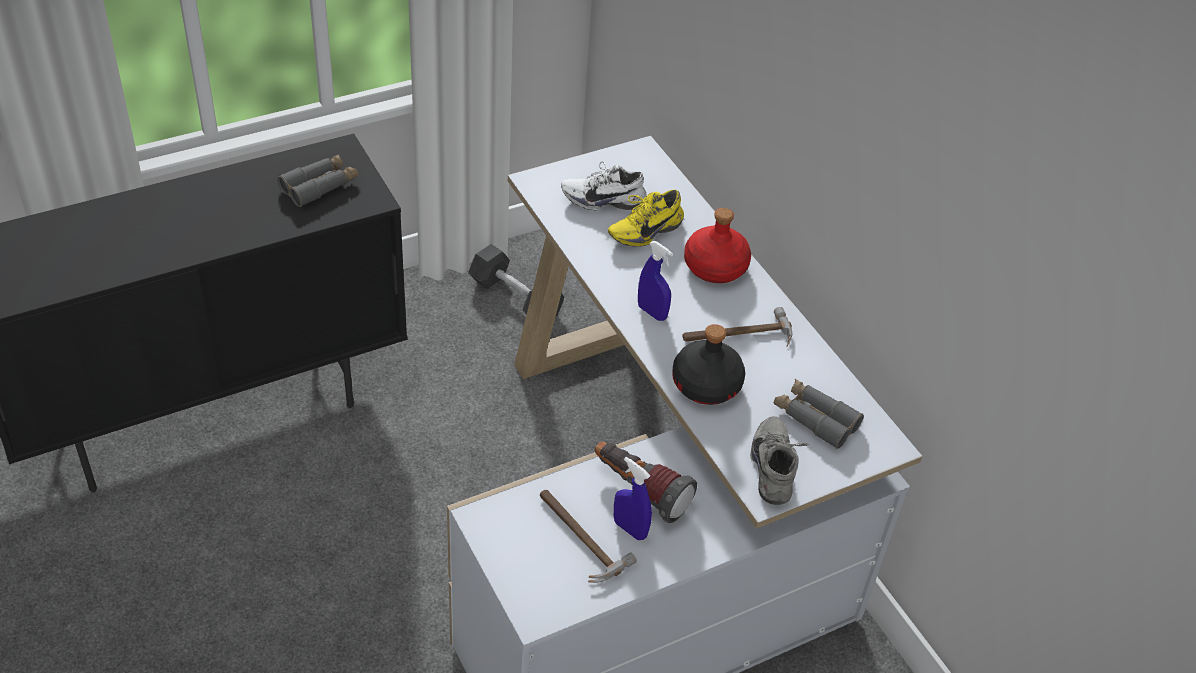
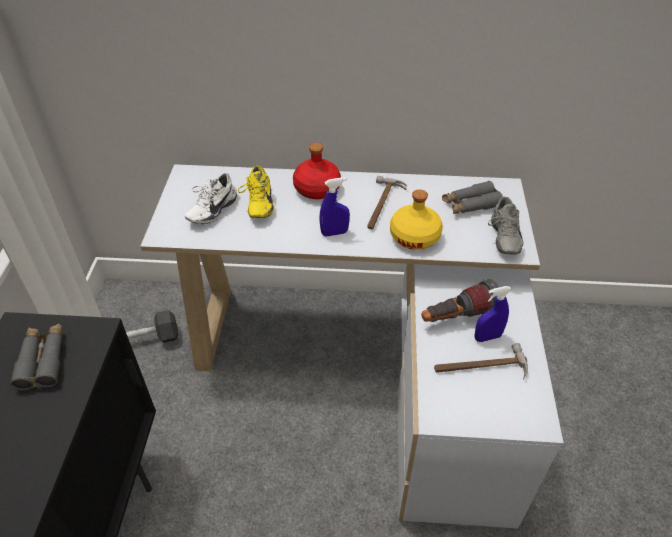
camera: 55 degrees left, 0 degrees up
black bottle [672,324,745,405] -> yellow bottle [390,189,443,250]
grey shoe [750,416,808,505] -> grey shoe turned 120 degrees counterclockwise [488,197,523,255]

